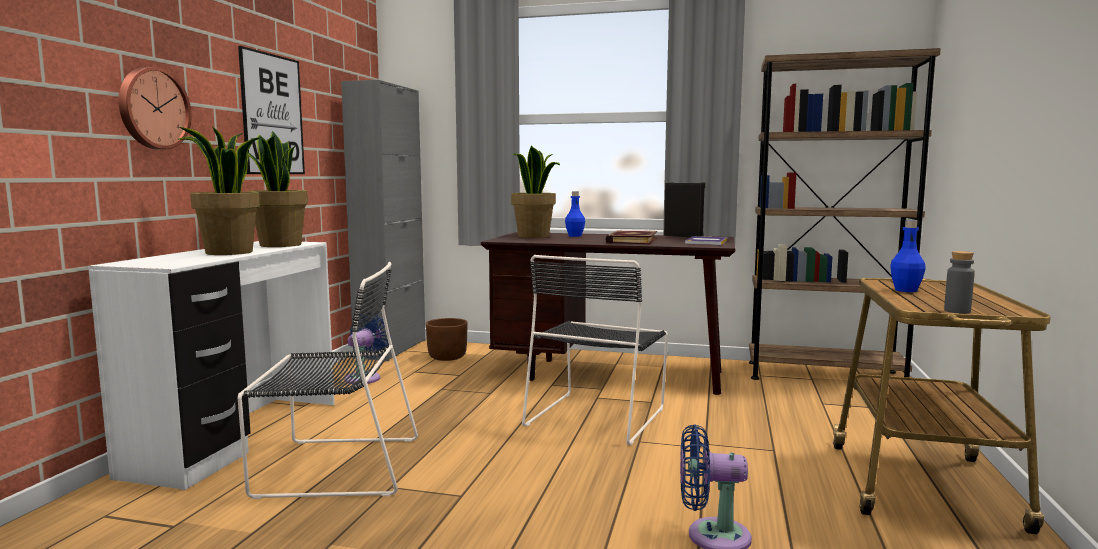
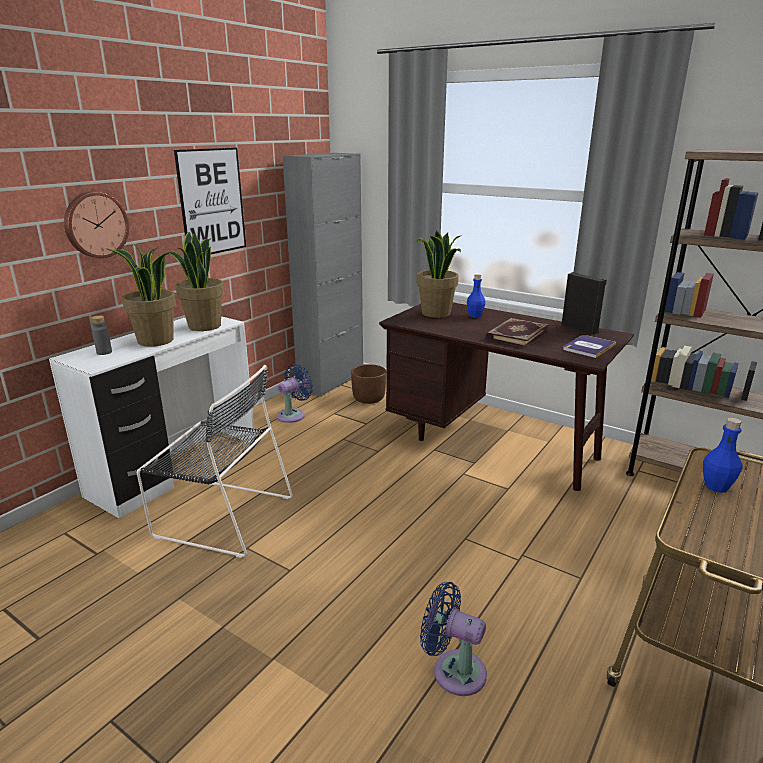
camera: 20 degrees right, 15 degrees up
black chair [522,255,668,445] -> none
grey bottle [944,251,975,314] -> grey bottle moved to [91,316,112,355]

